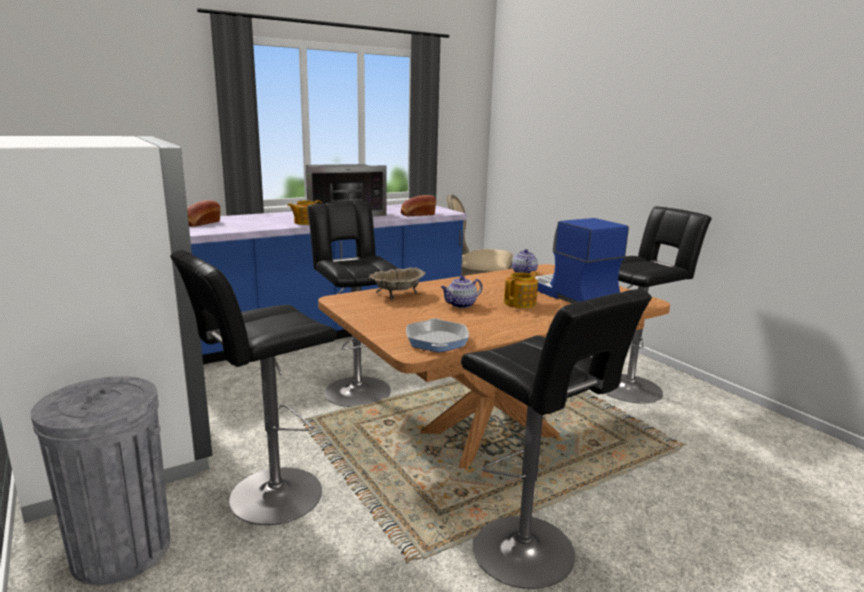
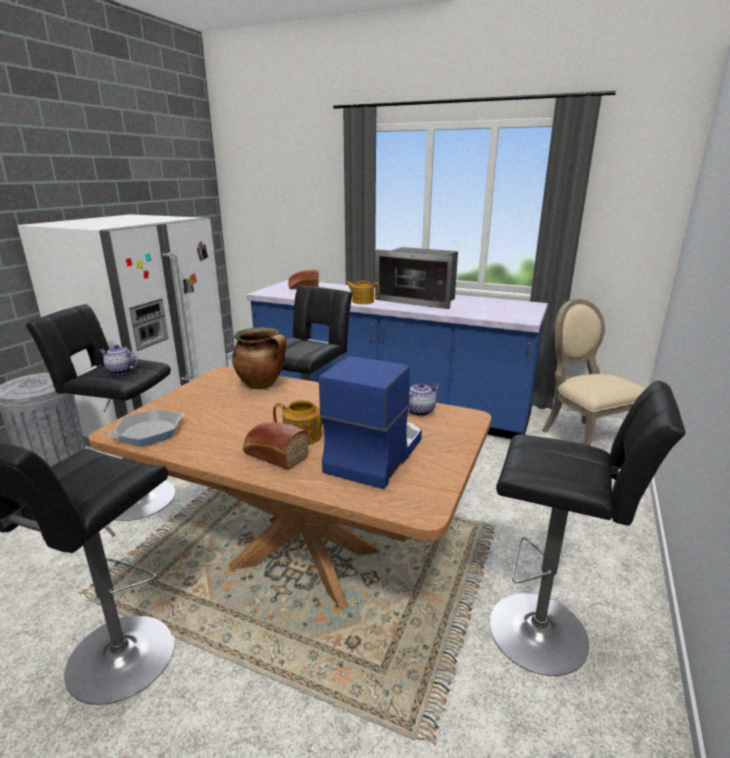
camera: 55 degrees right, 5 degrees up
beige bowl [369,267,426,299] -> cooking pot [232,327,287,389]
bread [401,195,436,216] -> bread moved to [243,422,309,470]
teapot [441,276,483,308] -> teapot moved to [100,345,138,375]

